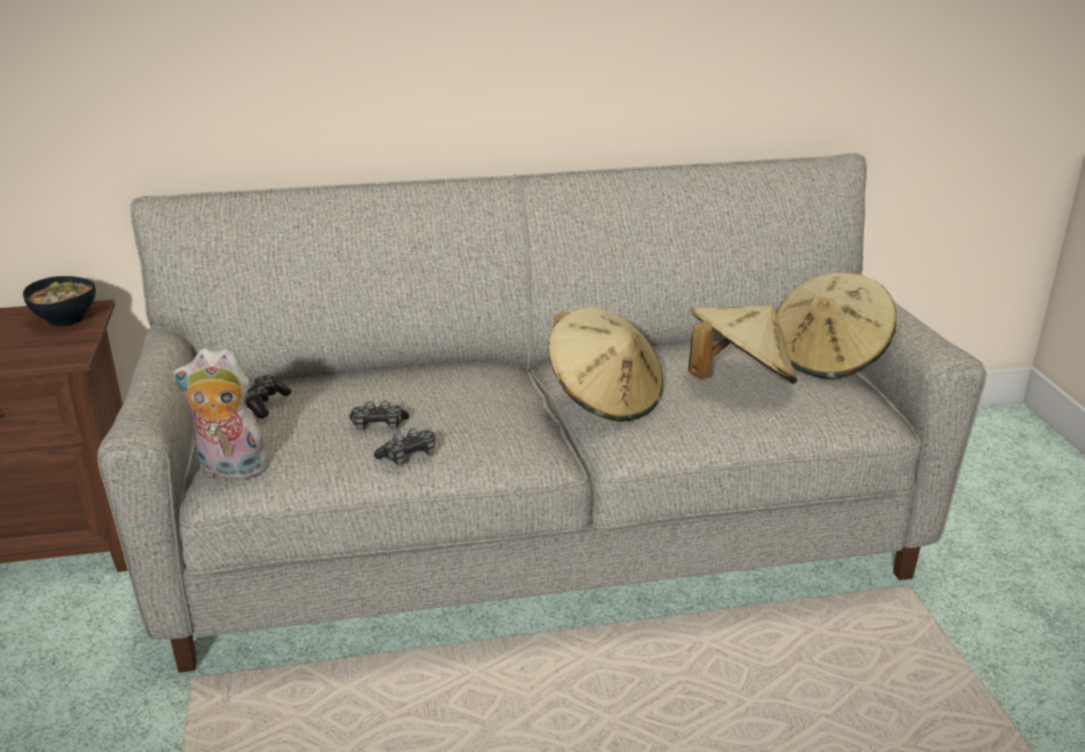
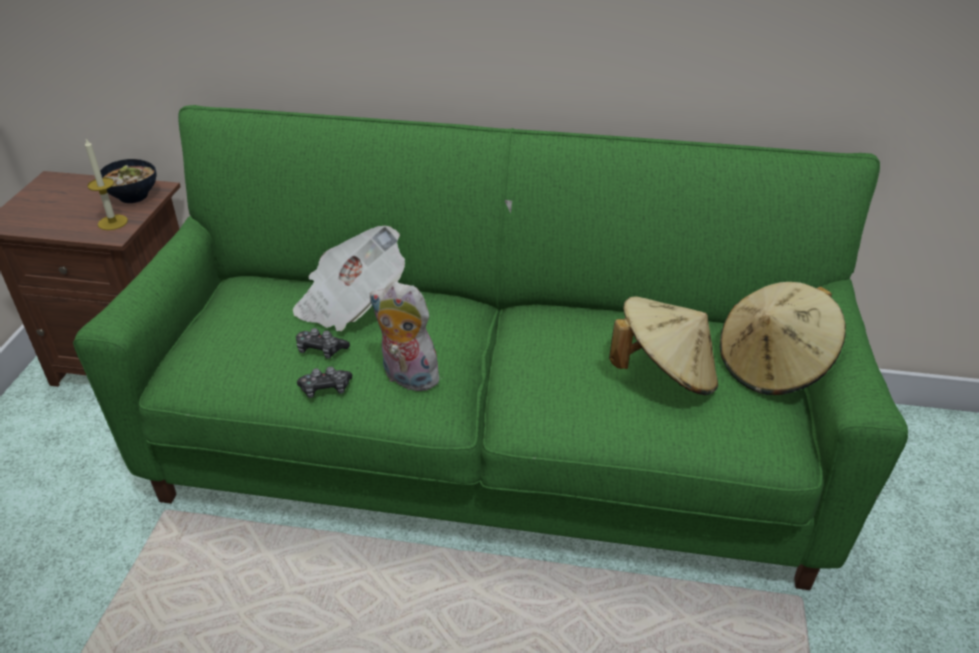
camera: 20 degrees right, 10 degrees up
grey sofa [97,153,986,673] -> green sofa [73,105,908,590]
plush toy [172,348,276,484] -> plush toy moved to [370,281,443,393]
game controller [246,375,292,418] -> none
beige hat [548,307,663,422] -> none
none -> candle [85,139,128,230]
none -> newspaper [293,226,405,331]

